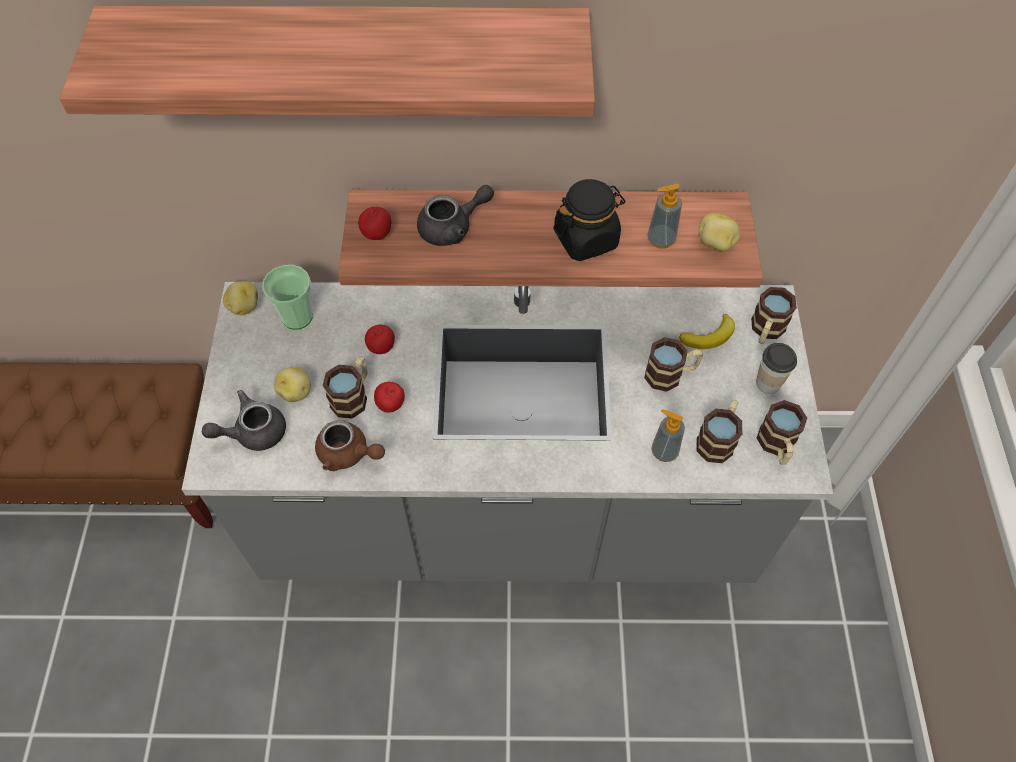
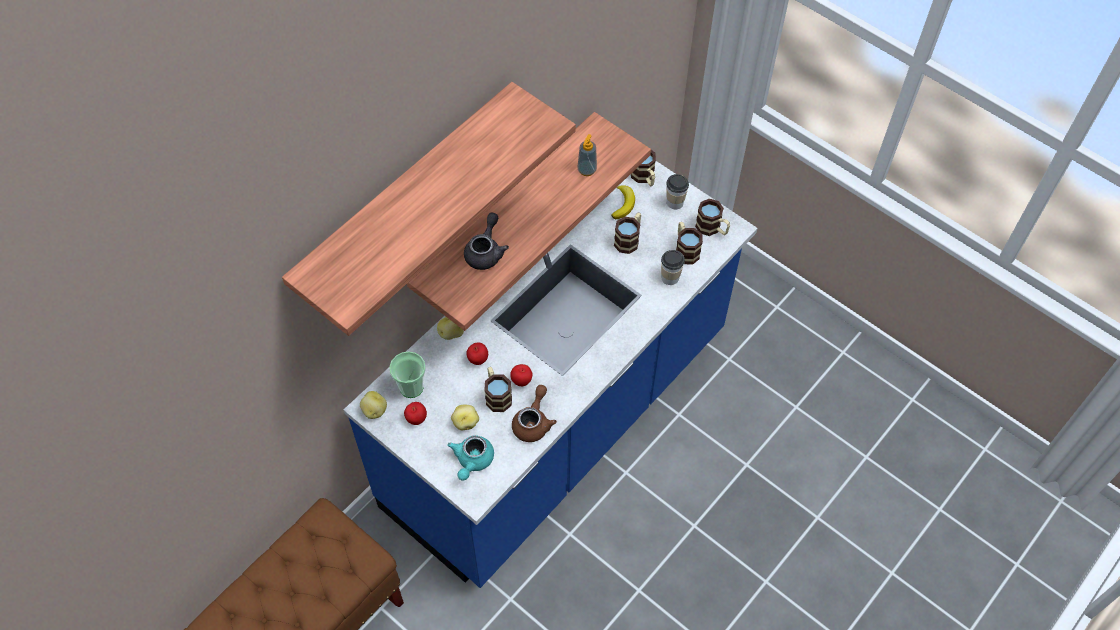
camera: 50 degrees left, 0 degrees up
grey counter [182,282,833,583] -> blue counter [344,161,758,588]
grey teapot [202,390,286,451] -> turquoise teapot [447,435,494,481]
brown teapot [315,420,385,471] -> brown teapot turned 45 degrees counterclockwise [512,385,557,442]
apple [358,207,391,240] -> apple moved to [404,402,427,425]
black jar [553,179,625,261] -> none
soap dispenser [651,410,685,462] -> cup [661,250,685,285]
potato [699,213,740,251] -> potato moved to [437,317,464,340]

